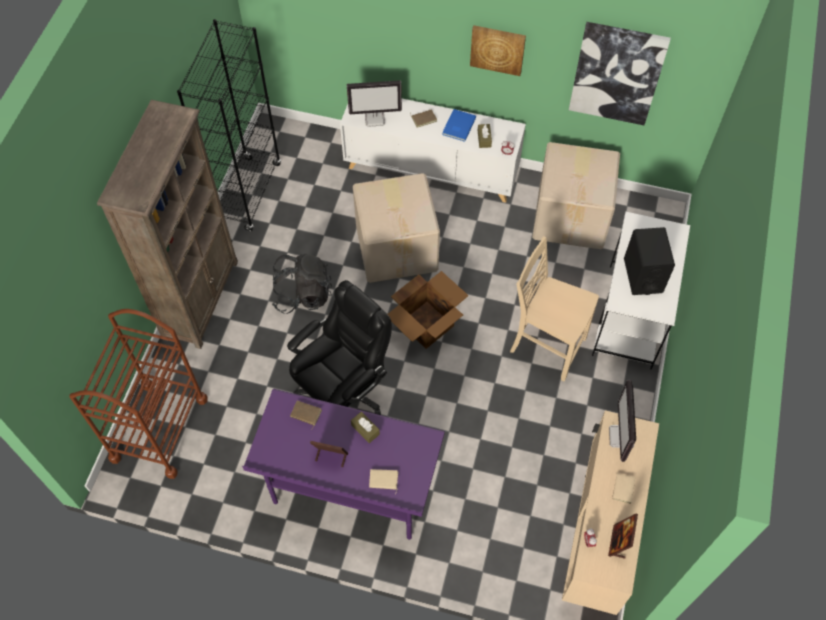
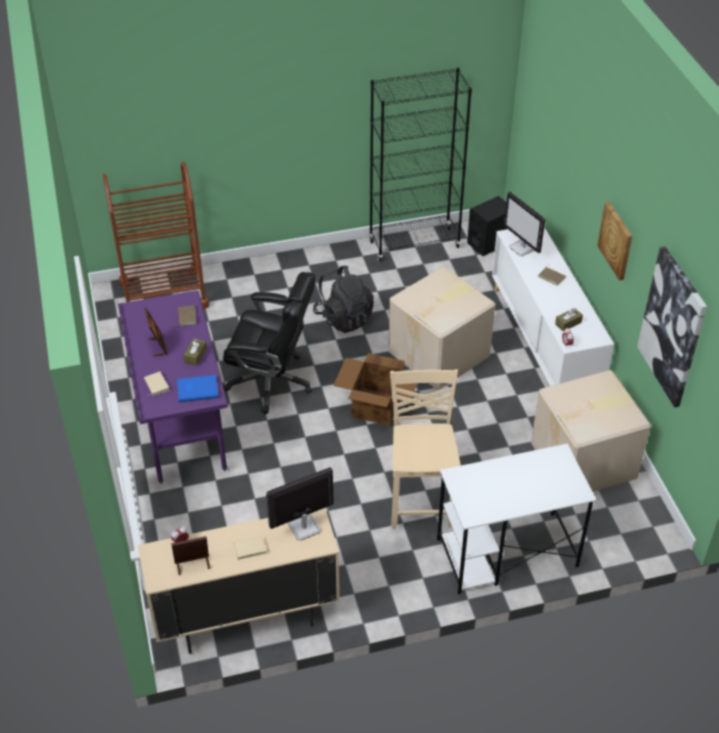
camera: 60 degrees right, 15 degrees down
brown bookcase [97,100,238,349] -> none
blue book [442,109,476,142] -> blue book moved to [177,375,218,402]
black speaker [624,227,675,295] -> black speaker moved to [467,196,507,256]

